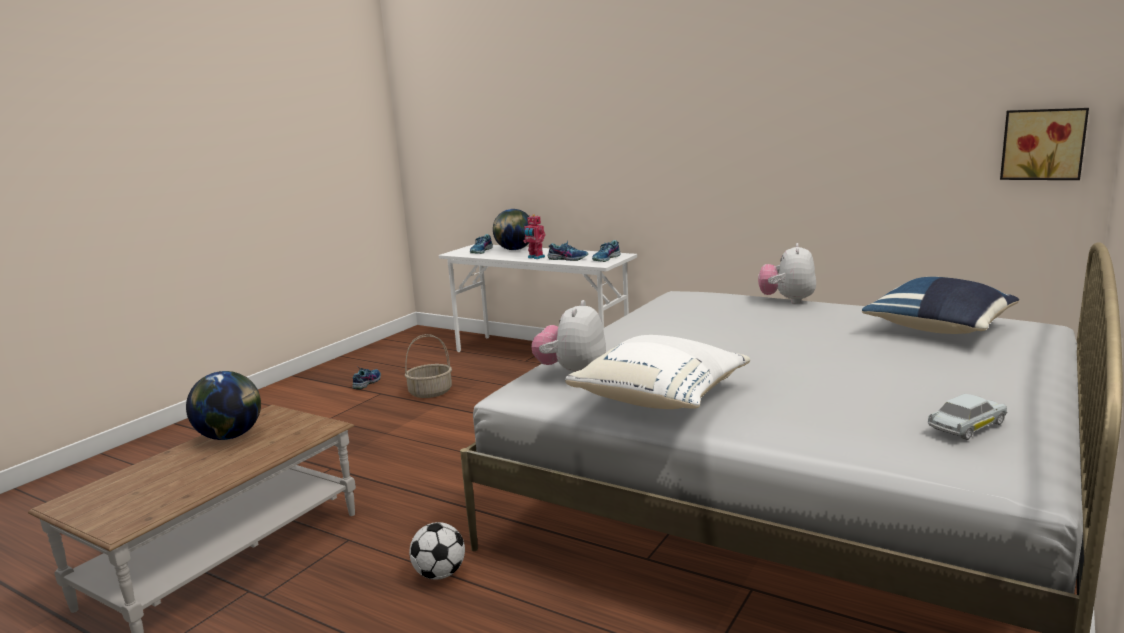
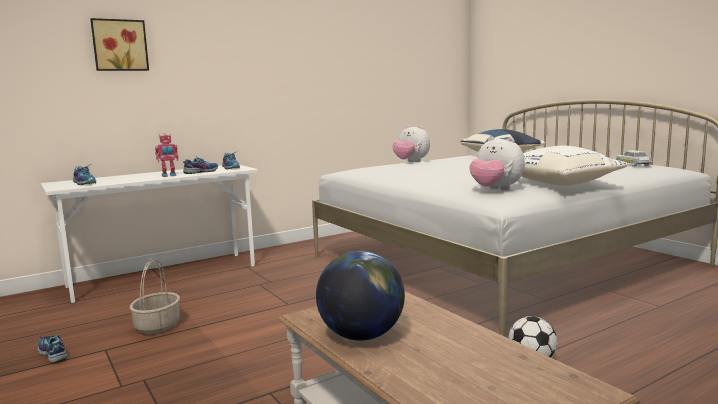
camera: 65 degrees left, 5 degrees down
globe [493,209,529,250] -> none
picture [1000,108,1089,180] -> picture moved to [90,18,149,71]

